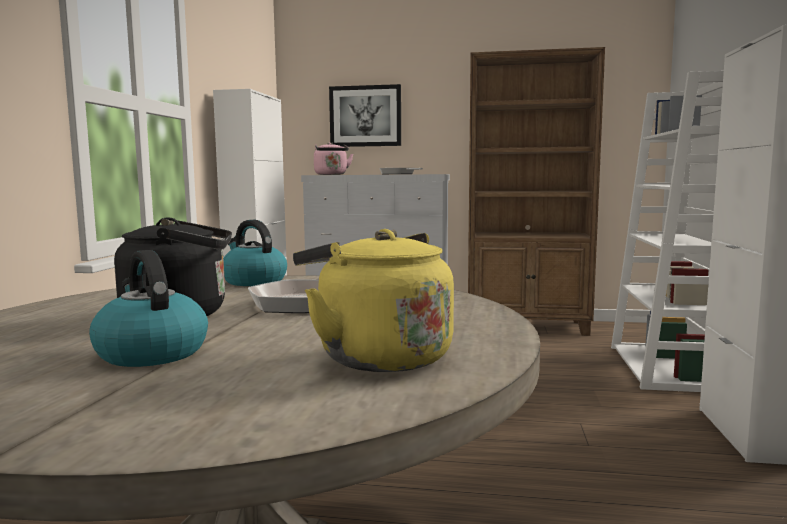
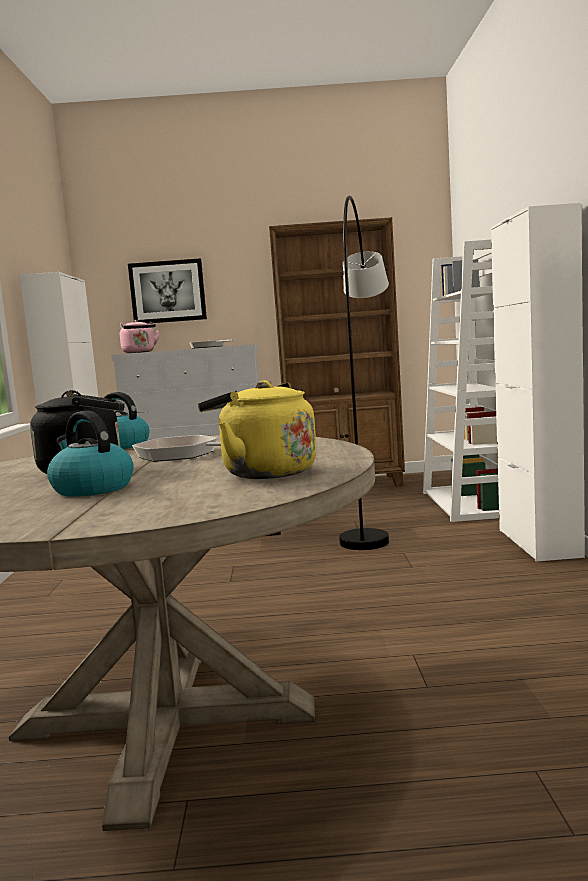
camera: 10 degrees left, 0 degrees up
none -> grey floor lamp [339,196,389,550]

